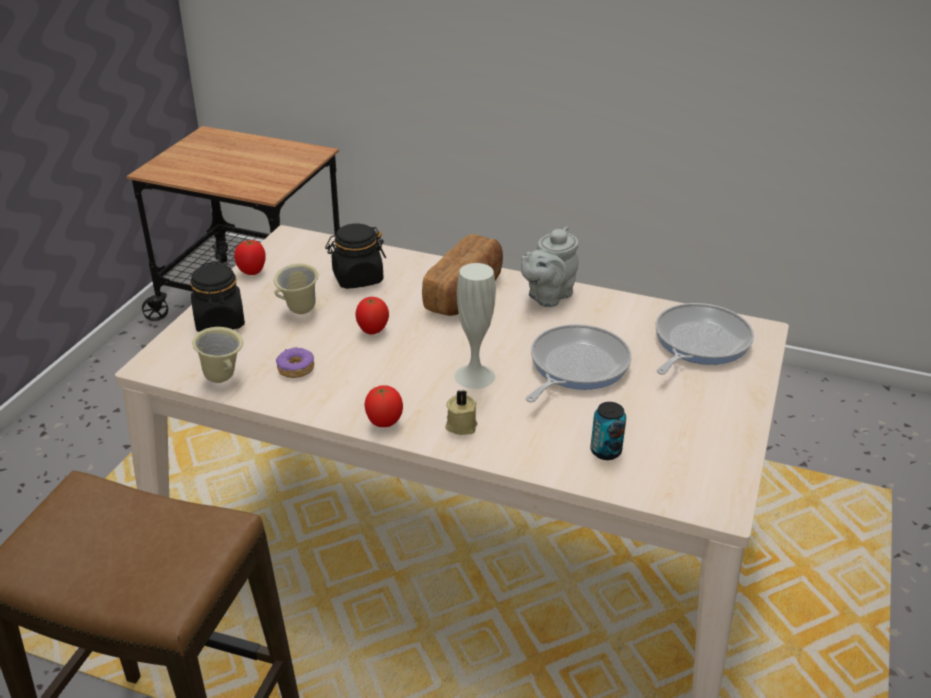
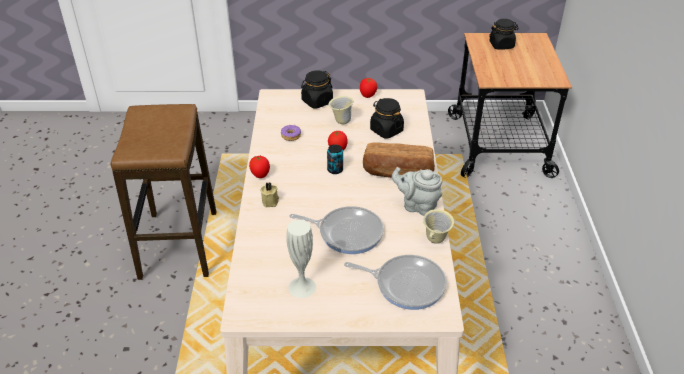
camera: 70 degrees right, 5 degrees up
beige mug [192,327,243,383] -> beige mug moved to [423,209,454,244]
white vase [454,263,496,389] -> white vase moved to [286,220,316,298]
can [591,402,626,460] -> can moved to [327,144,343,174]
none -> black jar [489,19,519,50]

